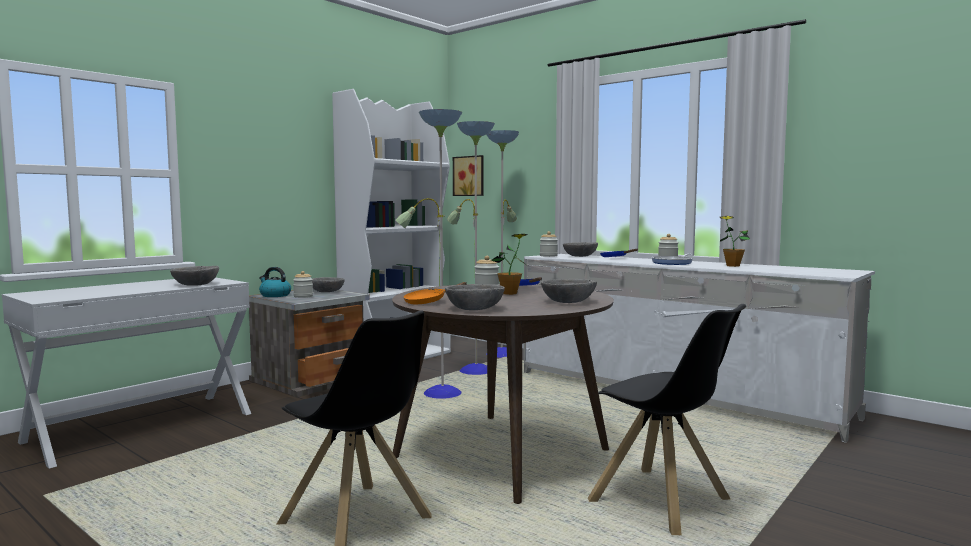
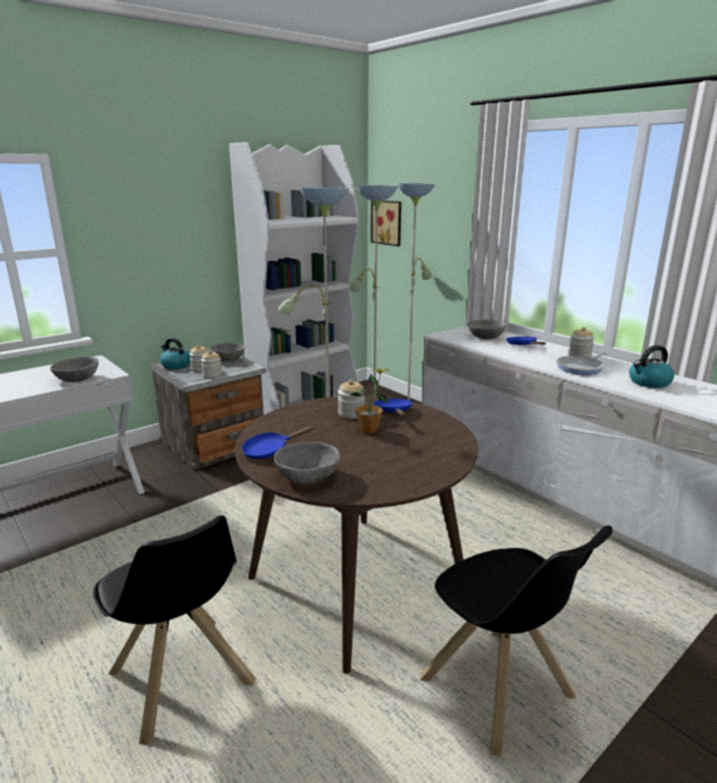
camera: 10 degrees right, 15 degrees up
orange frying pan [403,282,467,304] -> blue frying pan [241,425,316,459]
jar [540,231,558,257] -> jar moved to [201,350,222,379]
grey bowl [541,279,597,303] -> none
potted plant [720,216,750,267] -> kettle [629,345,674,388]

